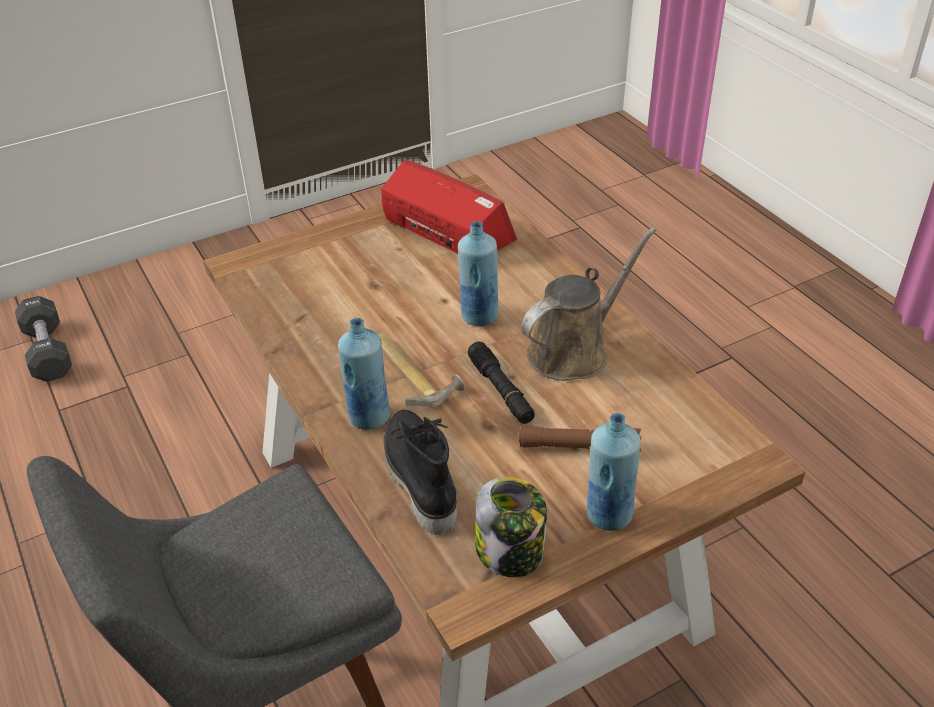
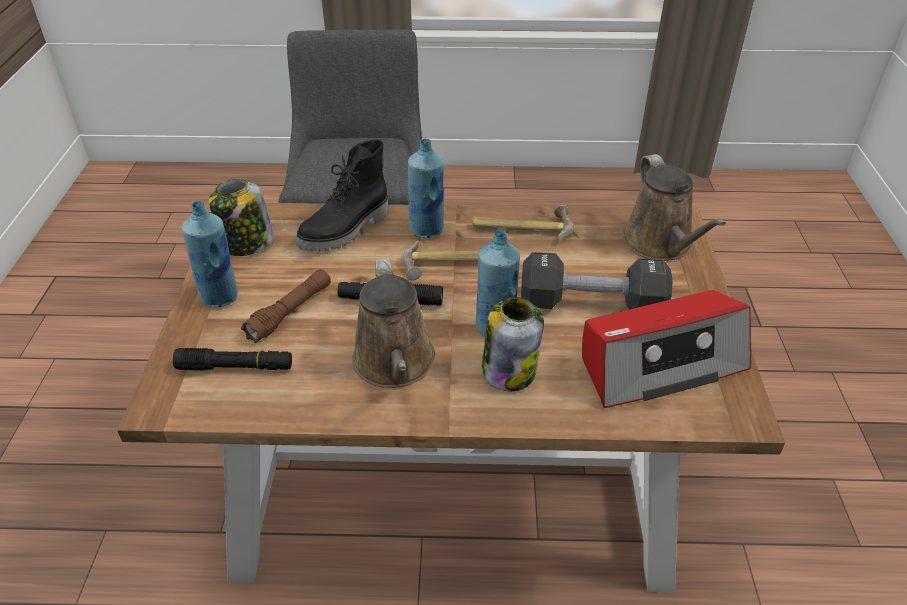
camera: 120 degrees right, 0 degrees up
black dumbbell [15,296,72,382] -> black dumbbell moved to [521,252,673,309]
black boot [384,409,457,535] -> black boot turned 120 degrees clockwise [296,140,389,252]
none -> black flashlight [173,348,292,371]
none -> hammer [472,205,573,243]
none -> jar [482,297,544,391]
none -> brown watering can [623,154,726,261]

